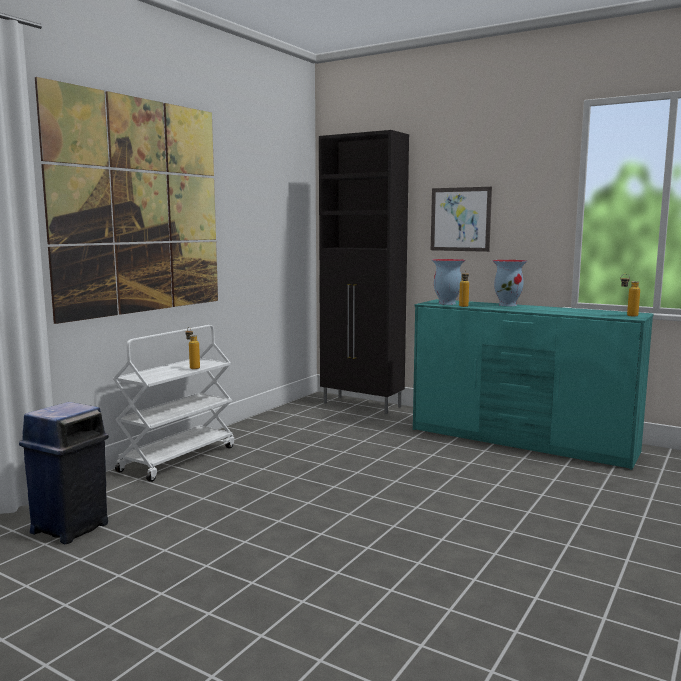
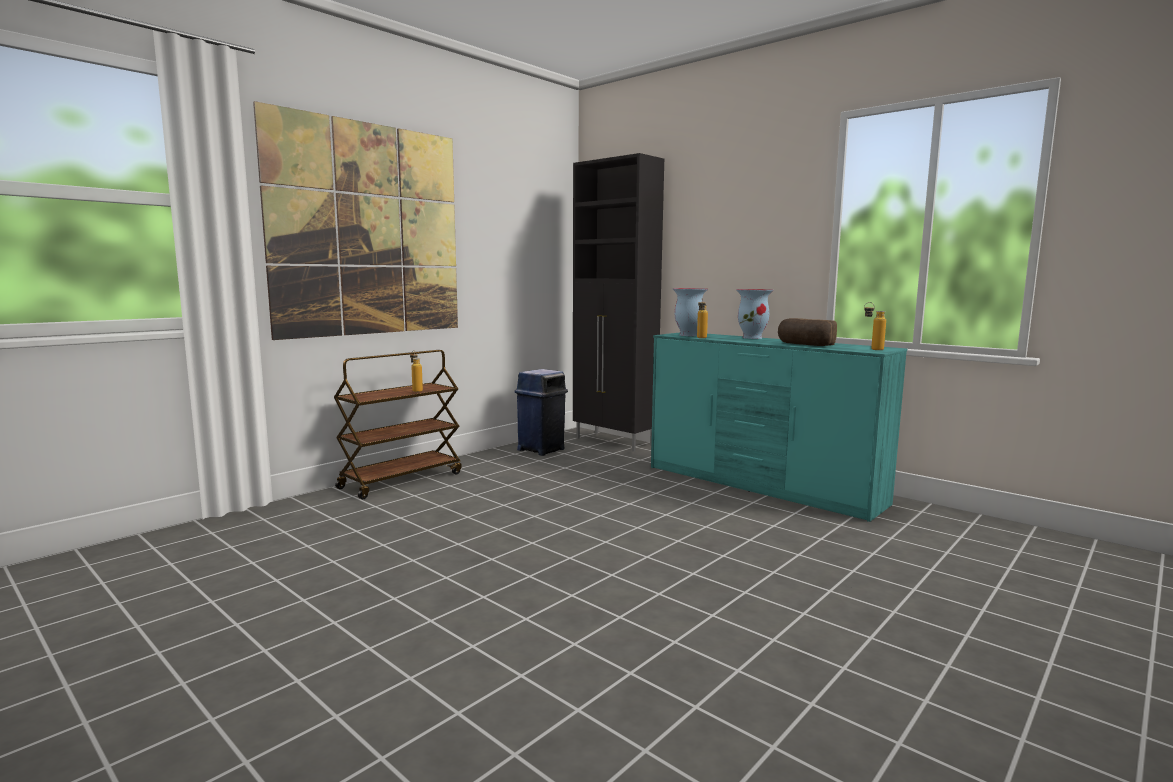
camera: 10 degrees right, 0 degrees up
blue trash can [19,402,109,544] -> blue trash can moved to [515,369,568,456]
white cart [113,325,234,482] -> brown cart [334,350,462,499]
picture [431,187,492,252] -> none
none -> bread [778,318,837,346]

